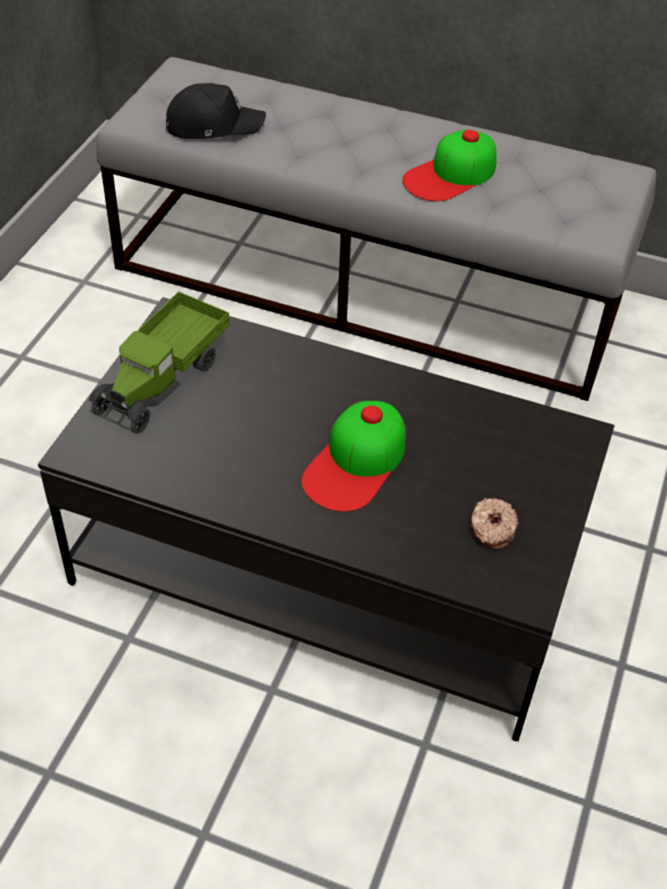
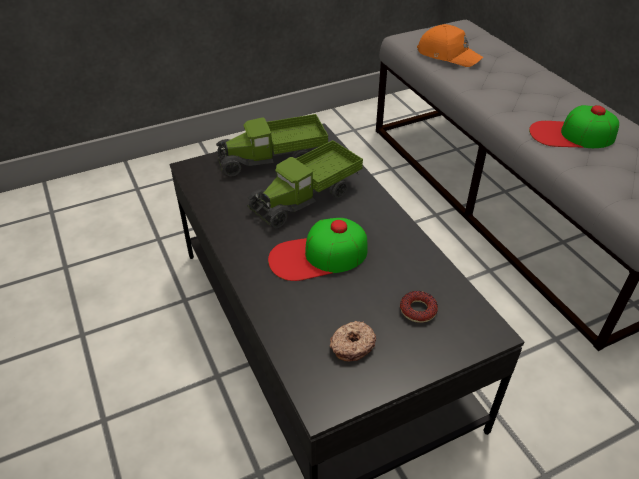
camera: 45 degrees right, 5 degrees down
black cap [166,83,266,139] -> orange cap [417,24,483,67]
none -> toy truck [247,140,363,228]
none -> donut [400,291,438,323]

